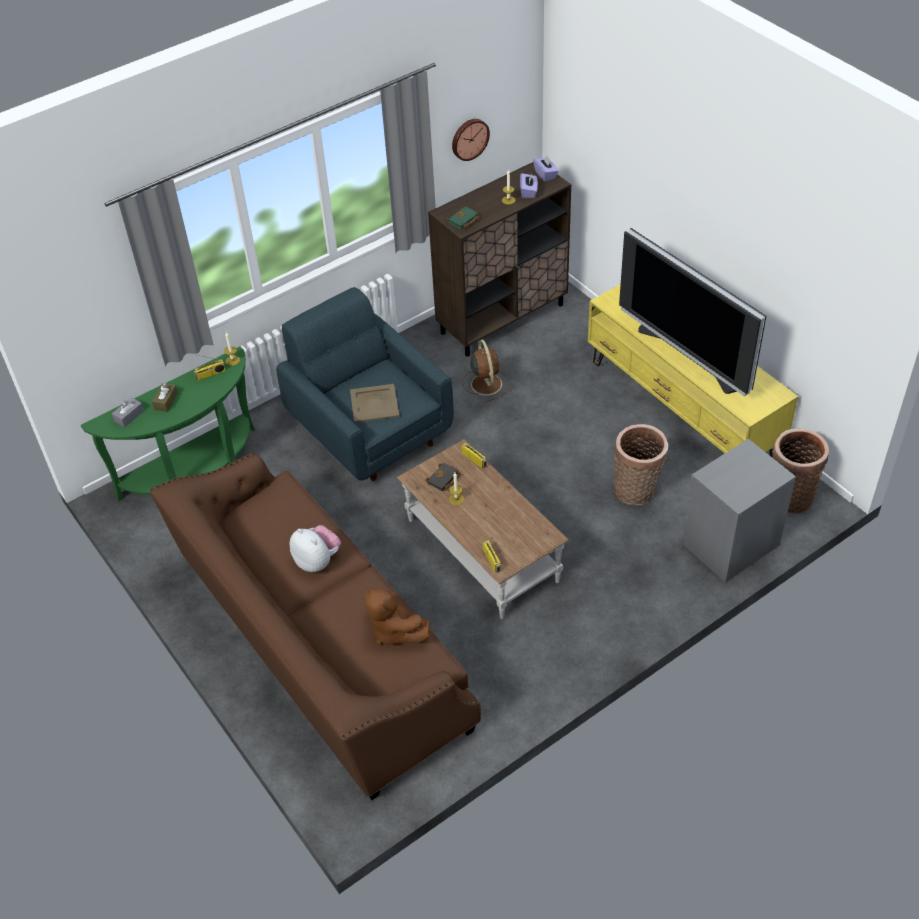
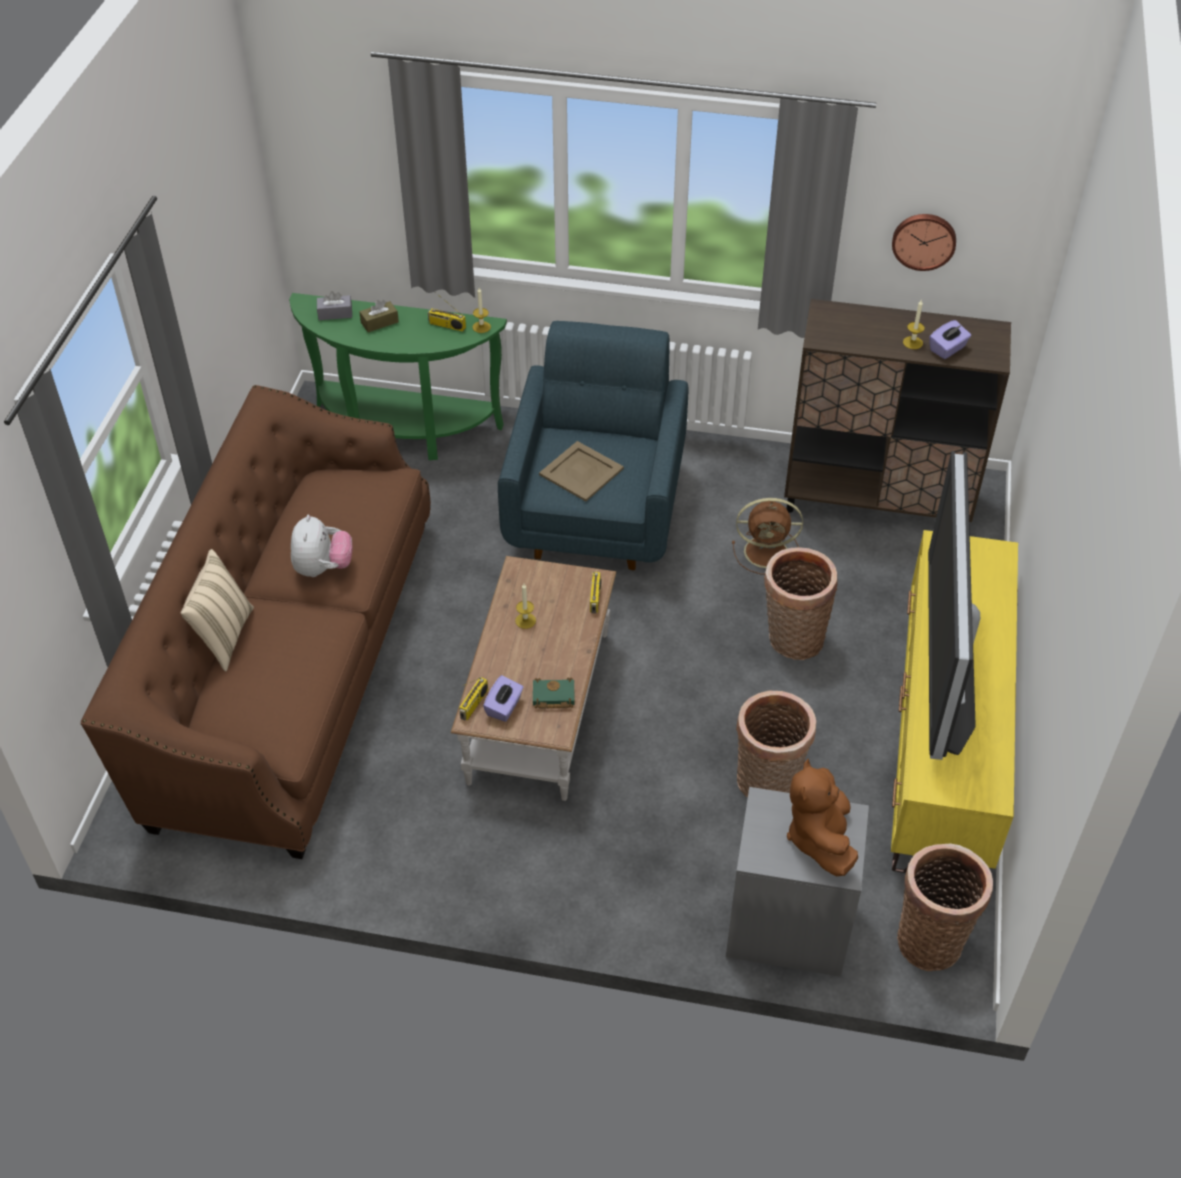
camera: 45 degrees right, 0 degrees up
brown plush toy [365,588,430,645] -> brown plush toy moved to [787,759,858,876]
black book [425,463,461,491] -> none
green book [447,207,480,229] -> green book moved to [533,678,575,709]
brown fan [462,340,509,402] -> brown fan turned 60 degrees clockwise [732,498,803,575]
purple tissue box [533,155,559,182] -> purple tissue box moved to [483,675,524,722]
none -> beige pillow [181,549,254,672]
none -> basket [764,547,838,660]

